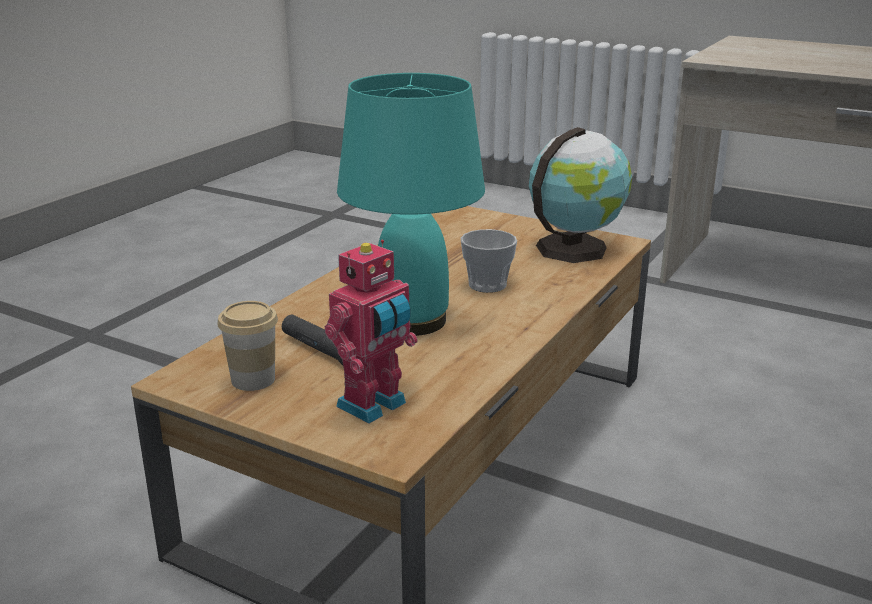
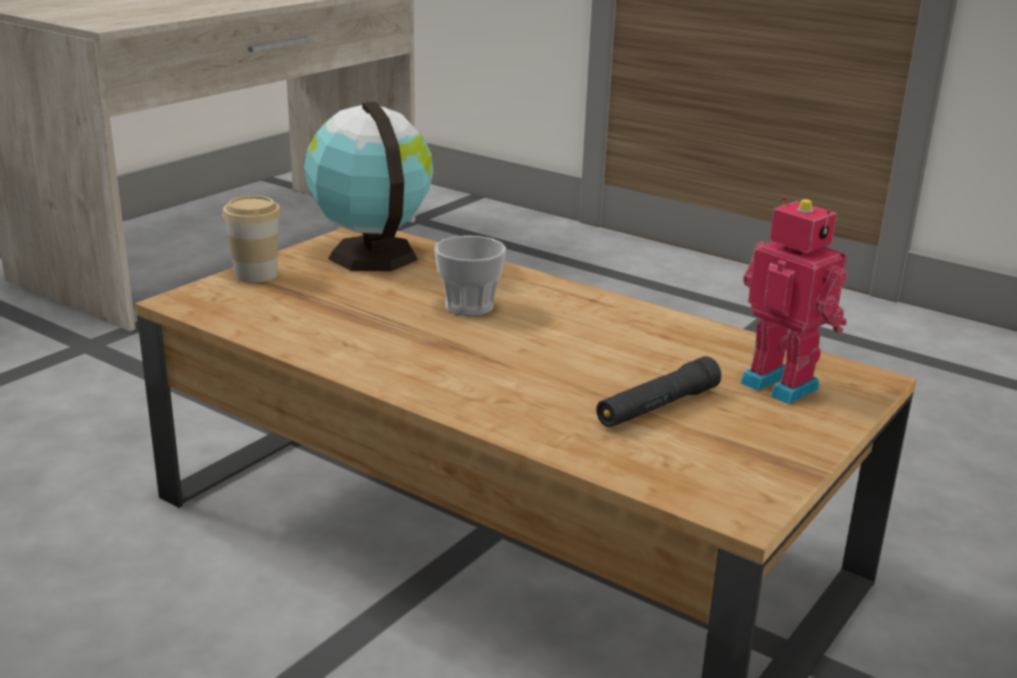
camera: 85 degrees left, 0 degrees up
cup [218,301,278,391] -> cup moved to [222,196,281,283]
turquoise table lamp [337,73,485,336] -> none

